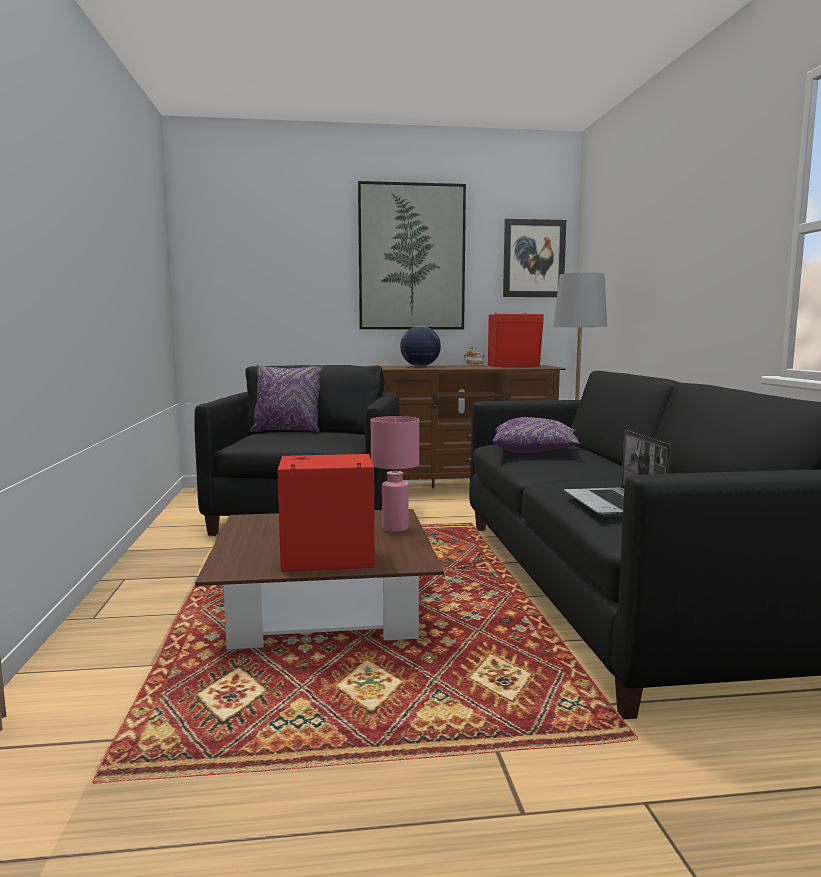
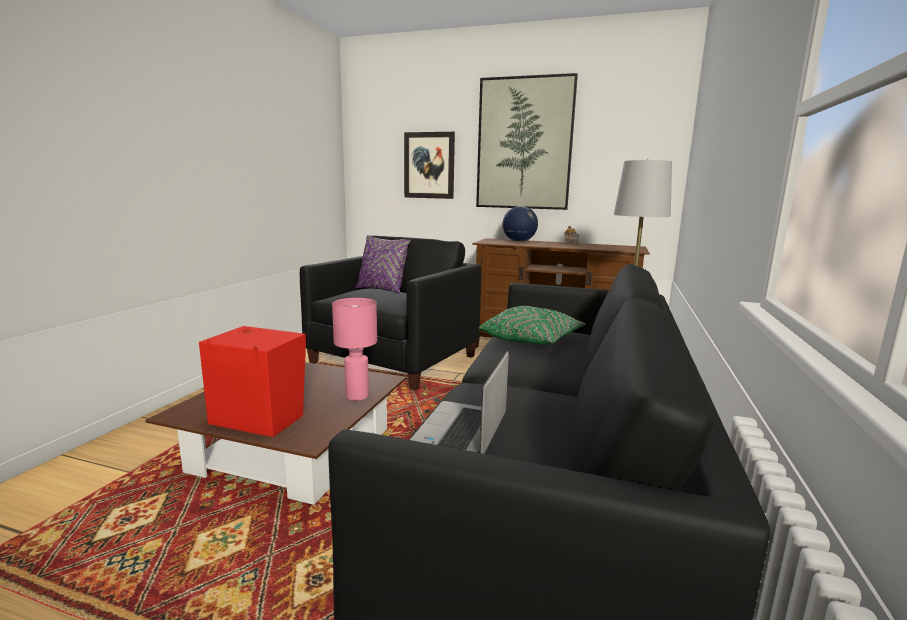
camera: 25 degrees right, 5 degrees up
red speaker [488,313,544,367] -> none
purple pillow [493,417,580,453] -> green pillow [479,306,586,345]
picture [503,219,566,297] -> picture moved to [404,132,455,199]

